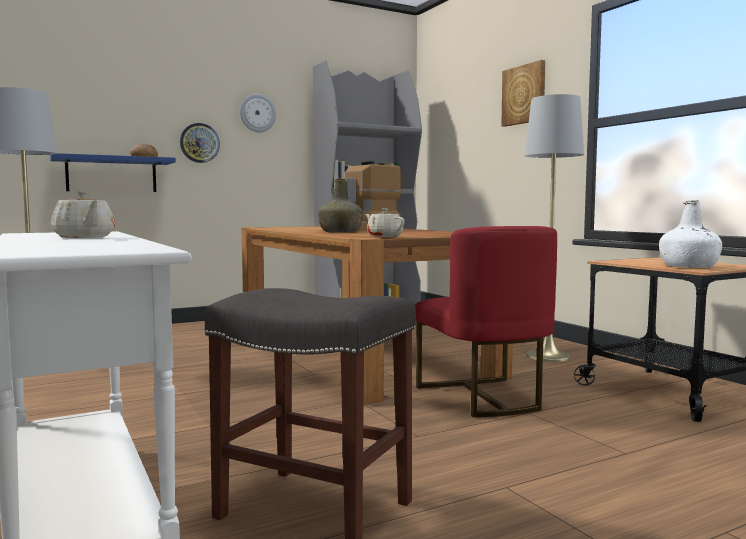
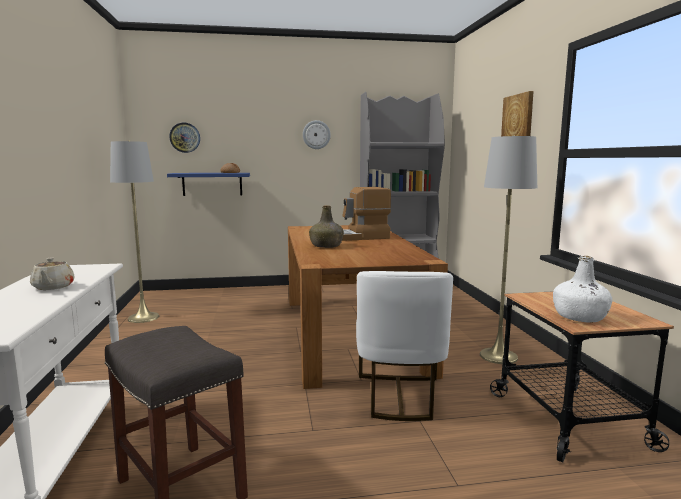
camera: 20 degrees right, 5 degrees up
wall clock [180,123,220,163] -> wall clock moved to [169,123,200,153]
beige teapot [365,208,405,237] -> none
red chair [415,226,557,417] -> white chair [356,271,453,421]

